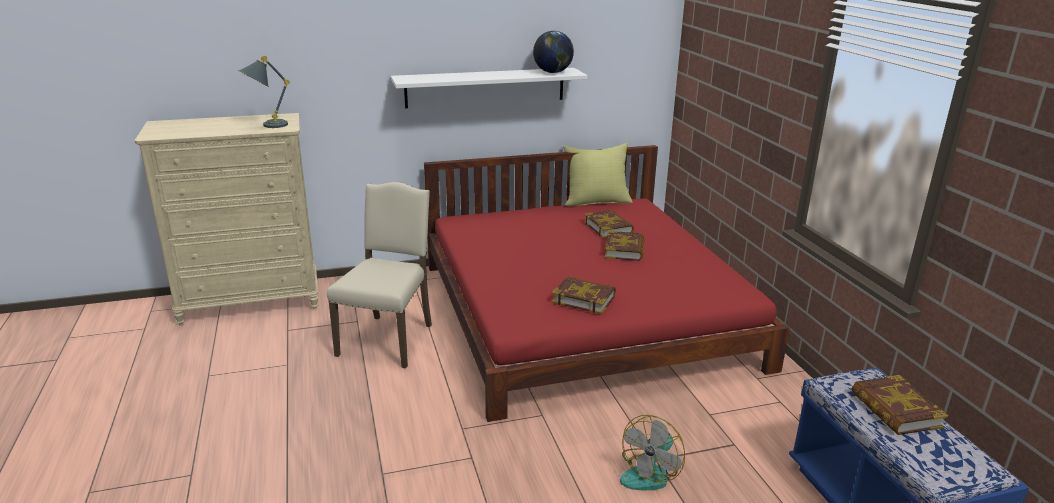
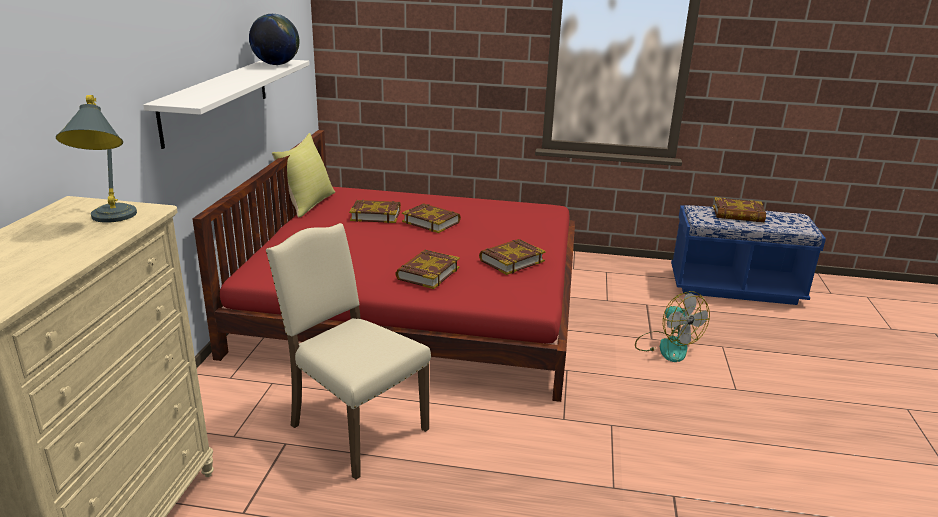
camera: 65 degrees left, 0 degrees up
none -> book [395,250,460,289]

